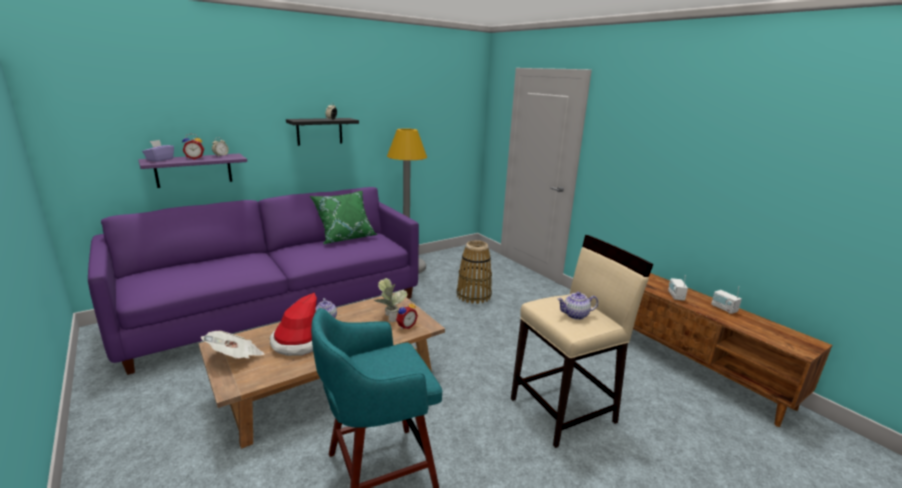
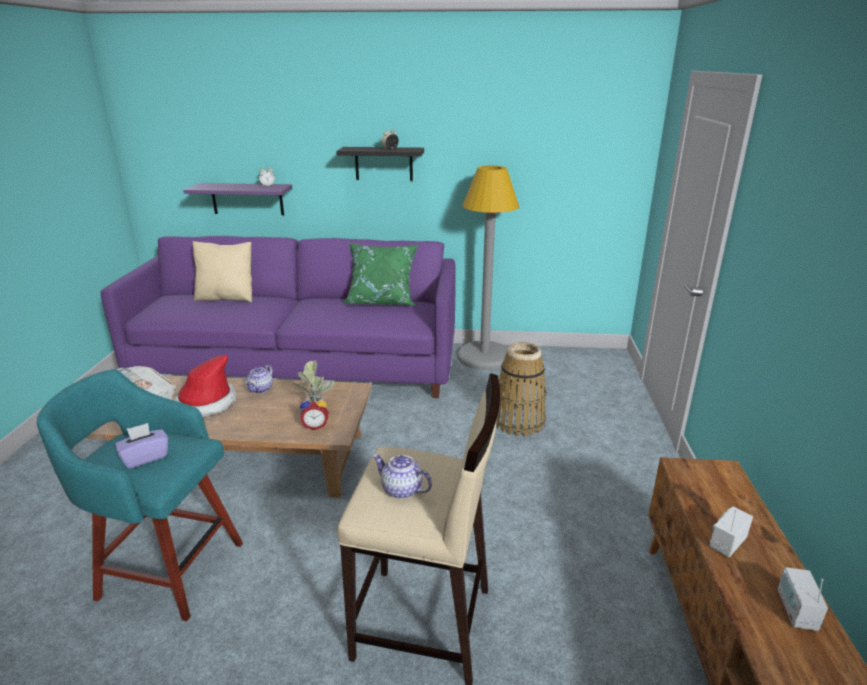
camera: 40 degrees right, 5 degrees up
purple tissue box [142,140,174,162] -> purple tissue box moved to [115,423,168,469]
alarm clock [182,134,204,160] -> none
none -> beige pillow [193,241,252,302]

